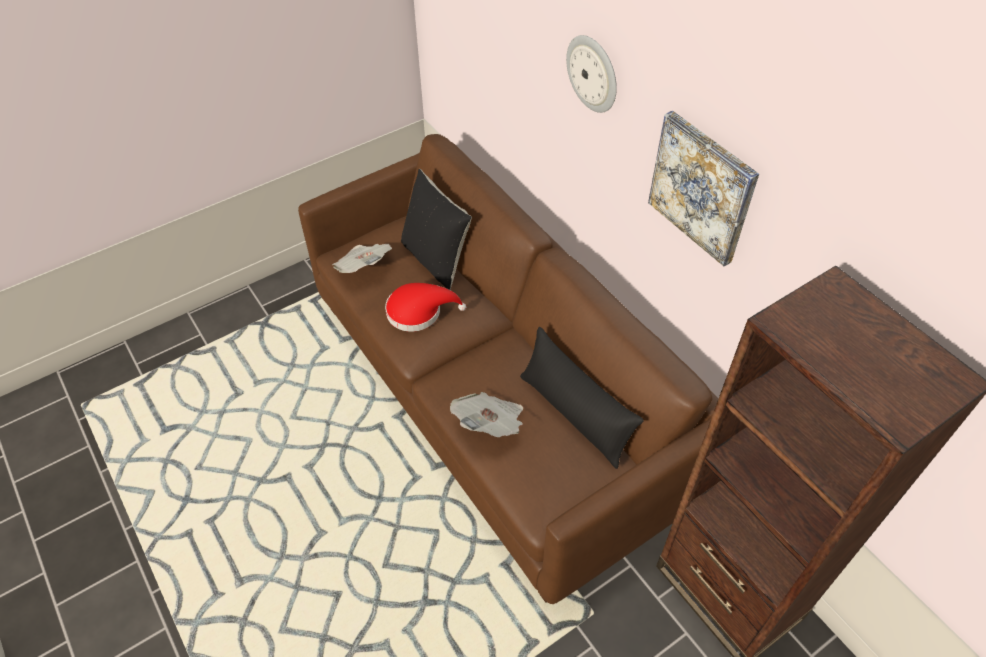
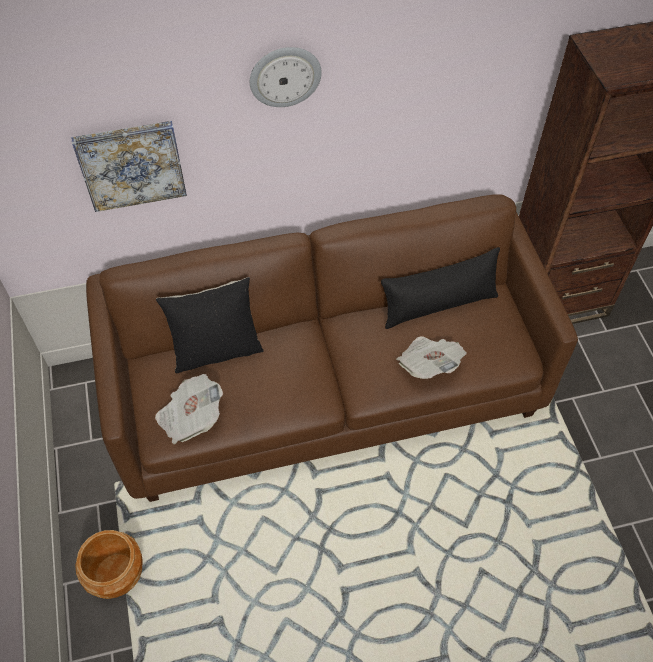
camera: 70 degrees left, 5 degrees up
red hat [385,283,466,332] -> none
picture [648,111,759,266] -> picture moved to [71,121,187,212]
none -> brown planter [75,530,143,599]

